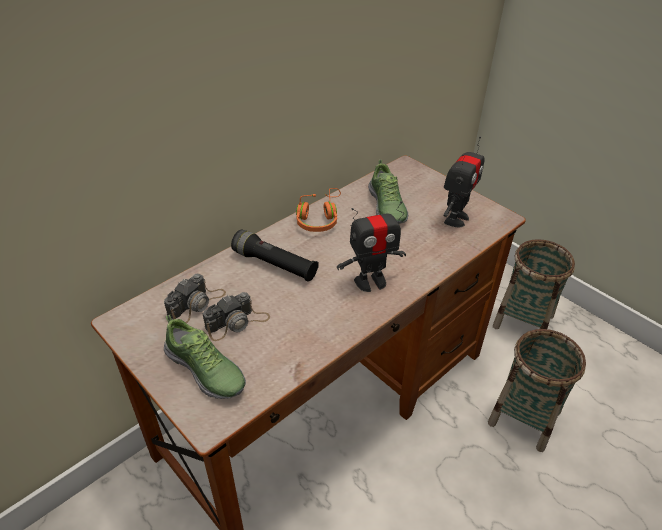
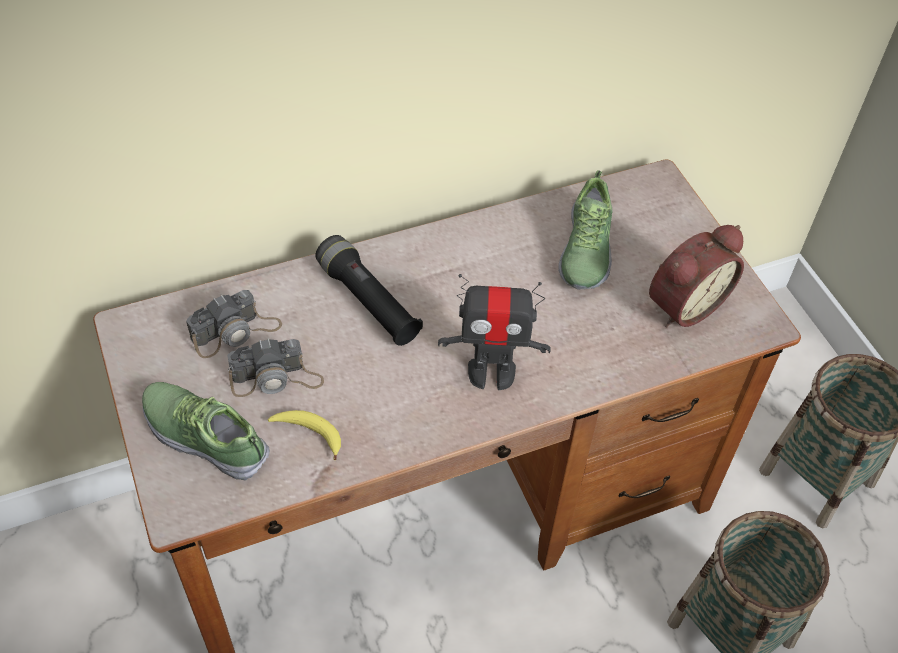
camera: 20 degrees right, 10 degrees up
shoe [164,315,246,399] -> shoe turned 150 degrees clockwise [142,382,270,480]
orange headphones [296,188,341,232] -> none
toy robot [444,136,484,227] -> alarm clock [649,225,744,328]
none -> banana [268,410,341,460]

